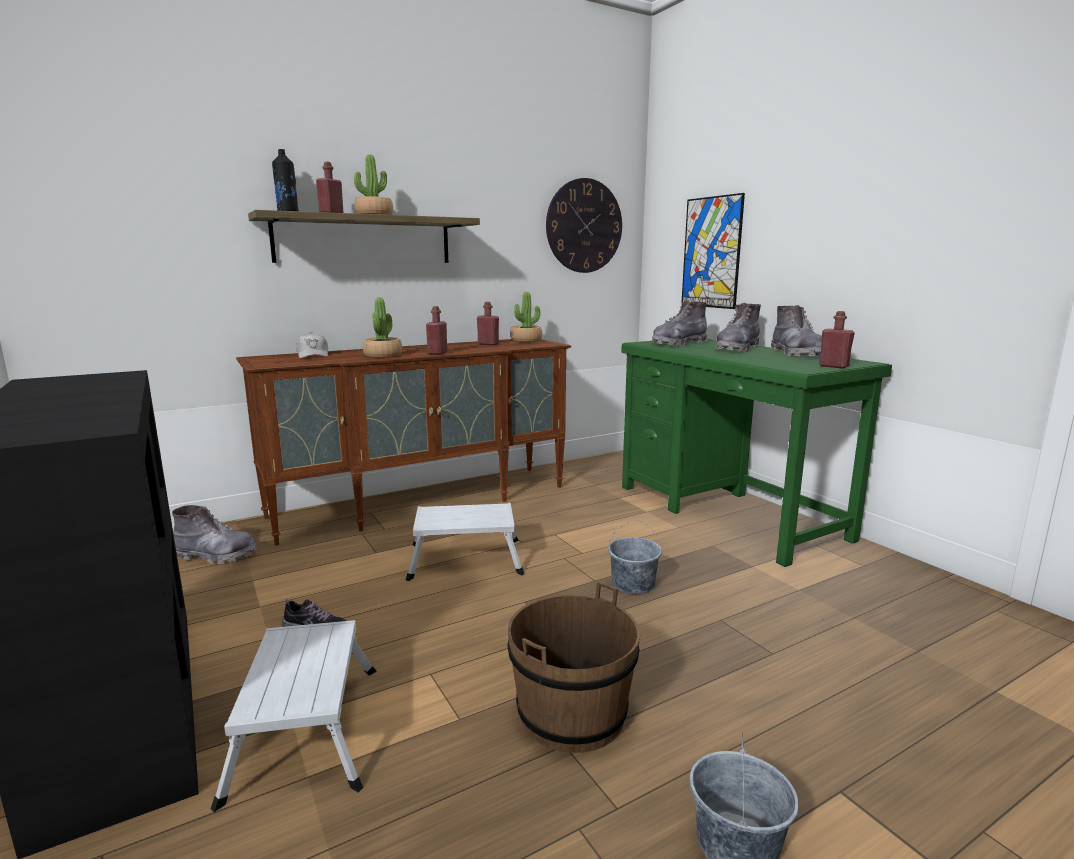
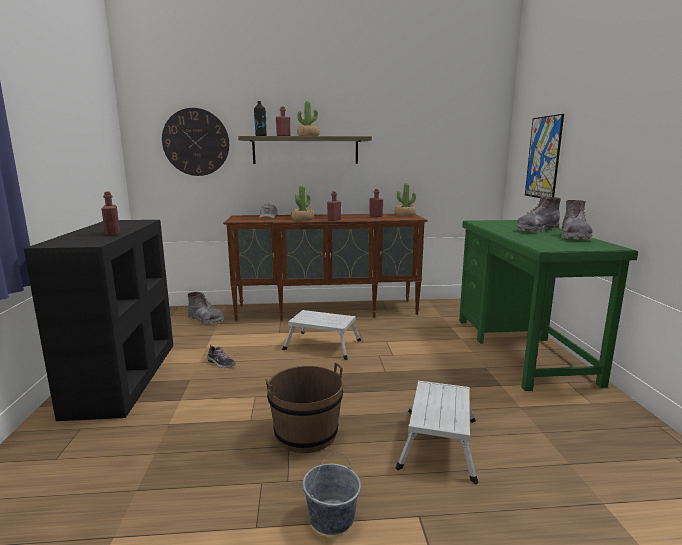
camera: 25 degrees right, 0 degrees up
white step ladder [211,620,376,812] -> white step ladder moved to [395,381,478,484]
wall clock [546,178,622,273] -> wall clock moved to [162,108,229,176]
grey bucket [608,520,662,594] -> none
grey boot [652,300,707,346] -> none
red bottle [819,311,855,369] -> red bottle moved to [101,191,120,235]

